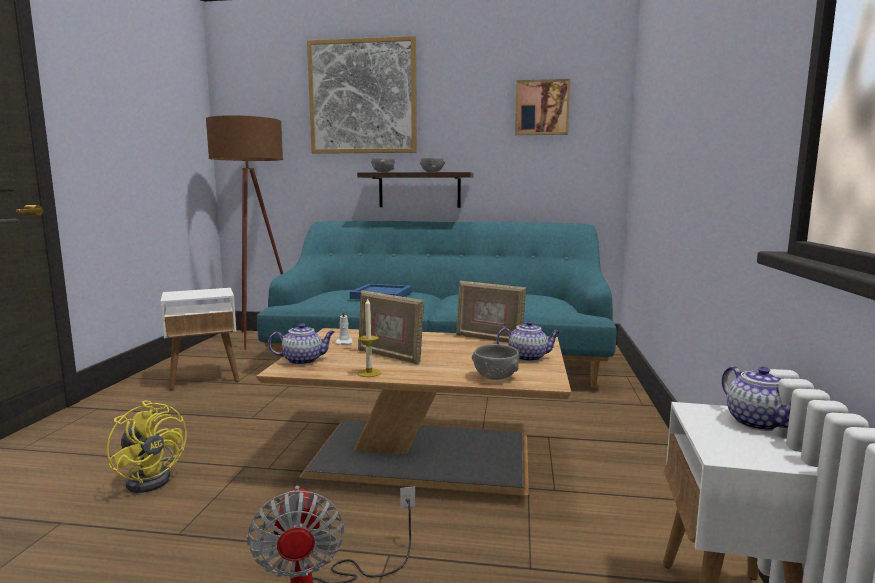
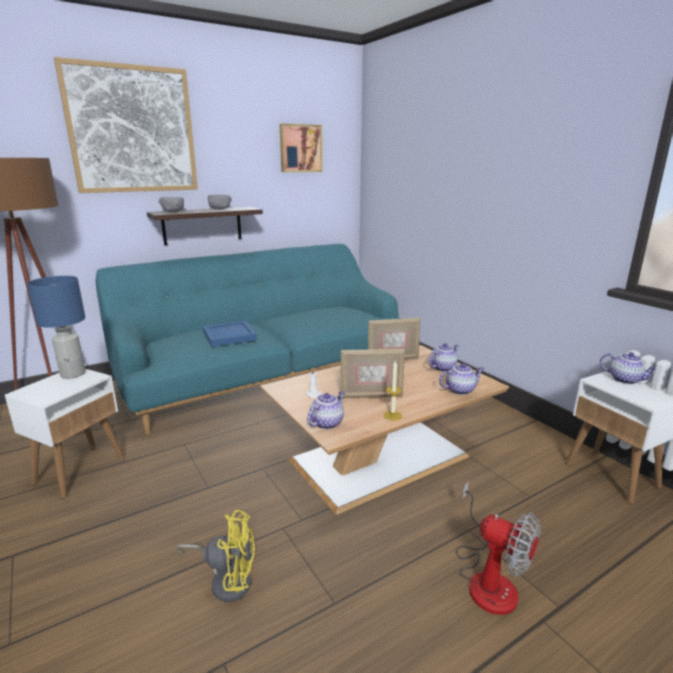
camera: 40 degrees left, 10 degrees up
grey bowl [472,344,519,380] -> teapot [439,363,484,395]
none -> blue table lamp [27,276,86,379]

